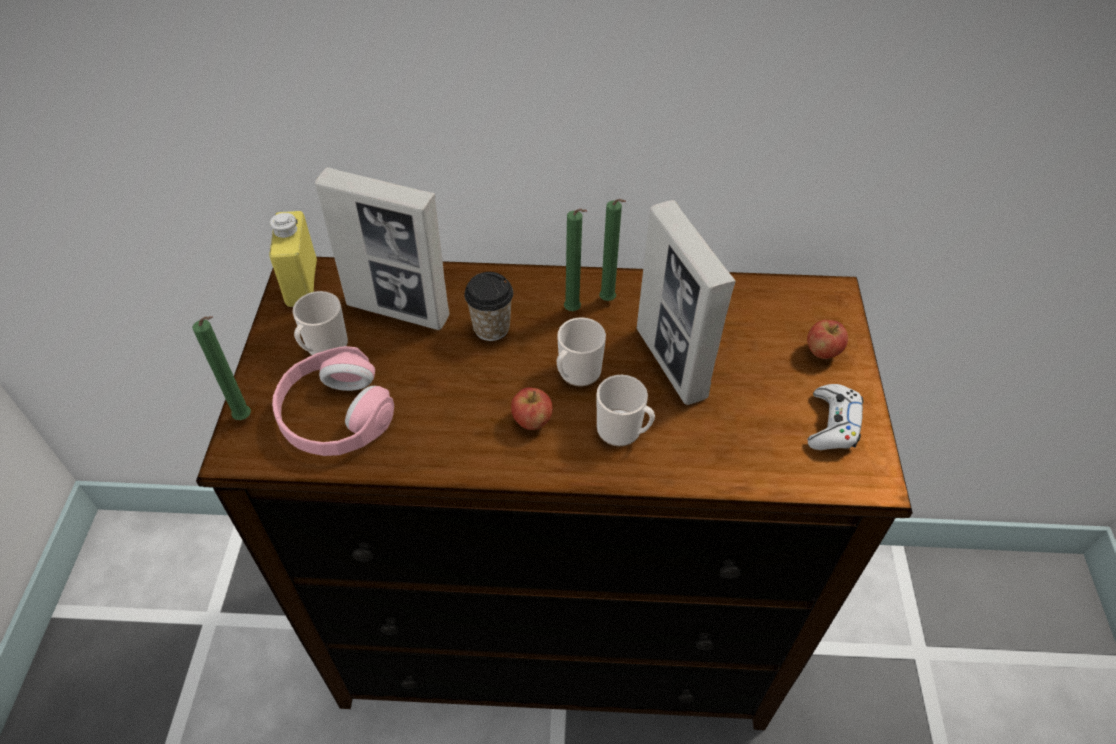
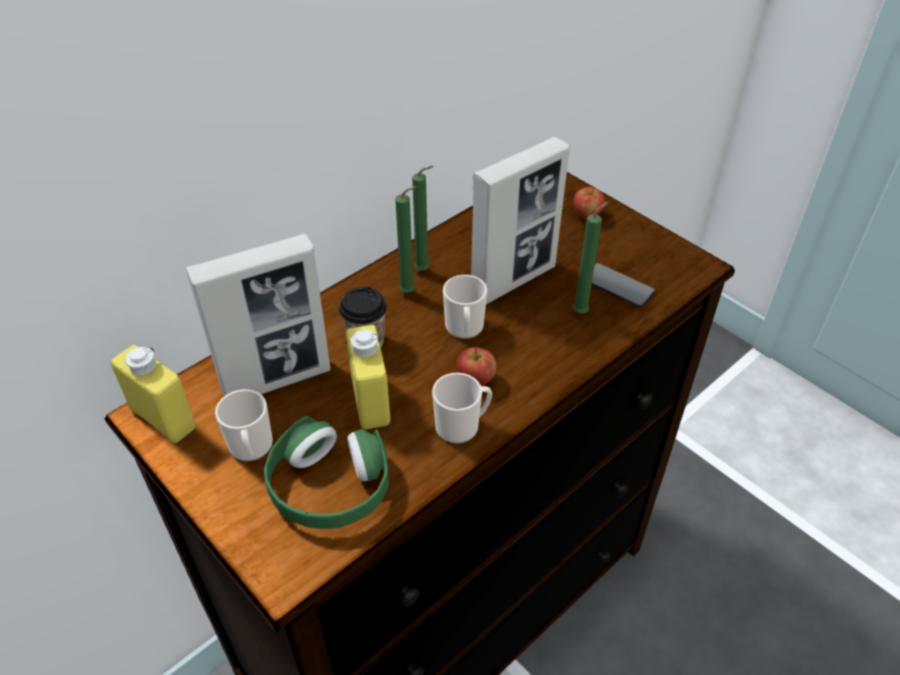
camera: 45 degrees left, 5 degrees down
green candle [192,316,251,420] -> green candle moved to [573,201,609,313]
pink headphones [272,346,394,456] -> green headphones [264,416,389,529]
mug [596,375,655,446] -> mug moved to [432,373,492,444]
picture frame [637,200,736,405] -> picture frame turned 60 degrees counterclockwise [471,137,570,304]
white game controller [807,384,863,450] -> none
none -> yellow bottle [346,325,390,429]
none -> phone [592,263,655,308]

